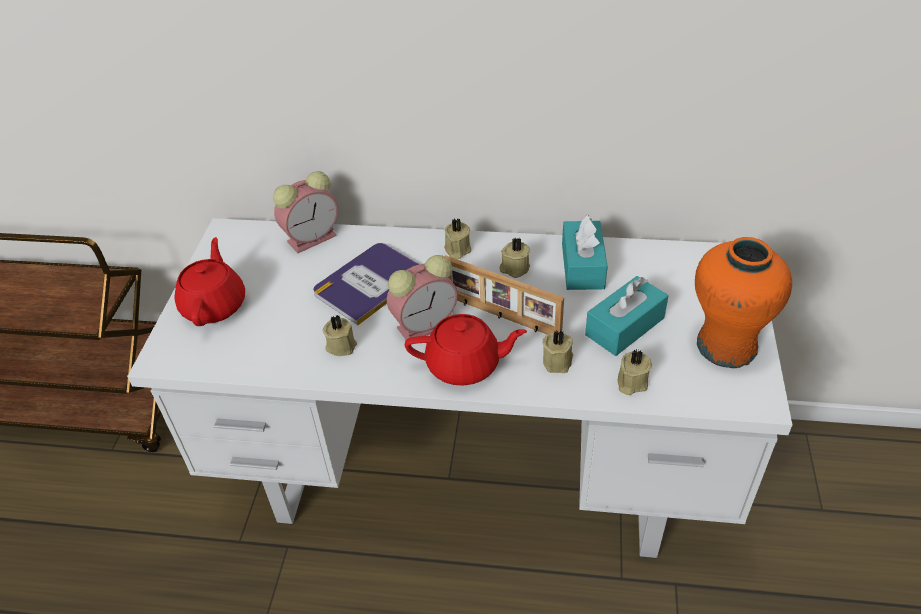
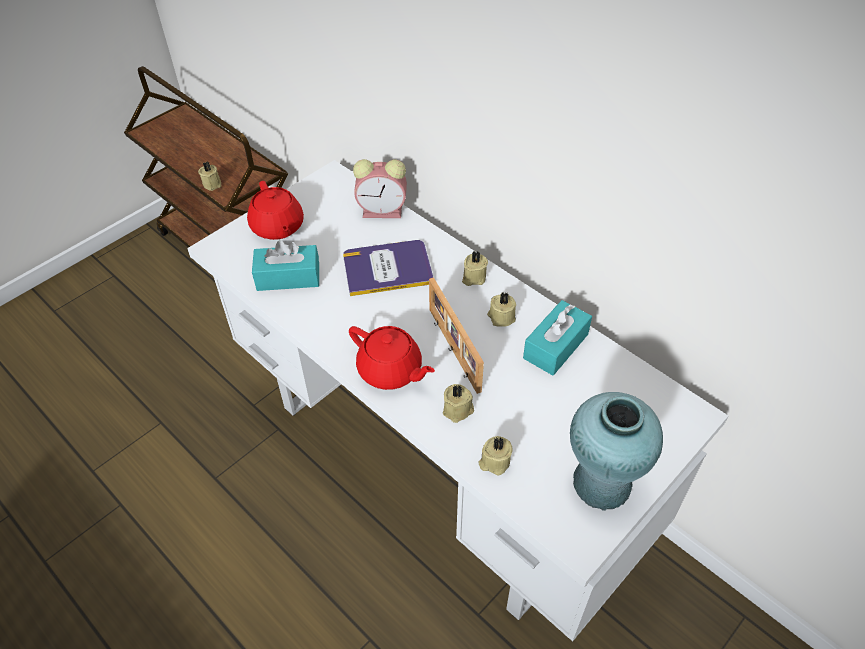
camera: 35 degrees right, 5 degrees up
red teapot [174,237,245,326] -> red teapot turned 120 degrees clockwise [247,181,304,240]
beige candle [323,315,357,356] -> beige candle moved to [198,161,222,191]
alarm clock [387,255,458,340] -> none
turquoise tissue box [585,276,669,356] -> turquoise tissue box moved to [252,240,319,291]
orange vase [695,237,792,368] -> turquoise vase [570,392,663,511]

